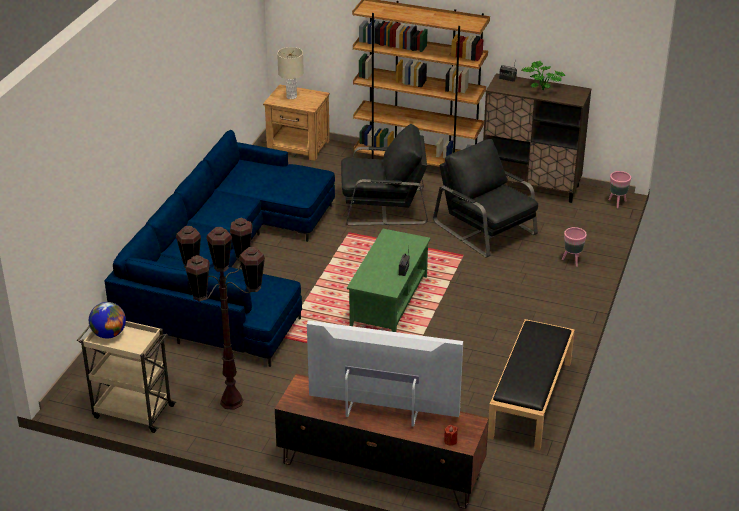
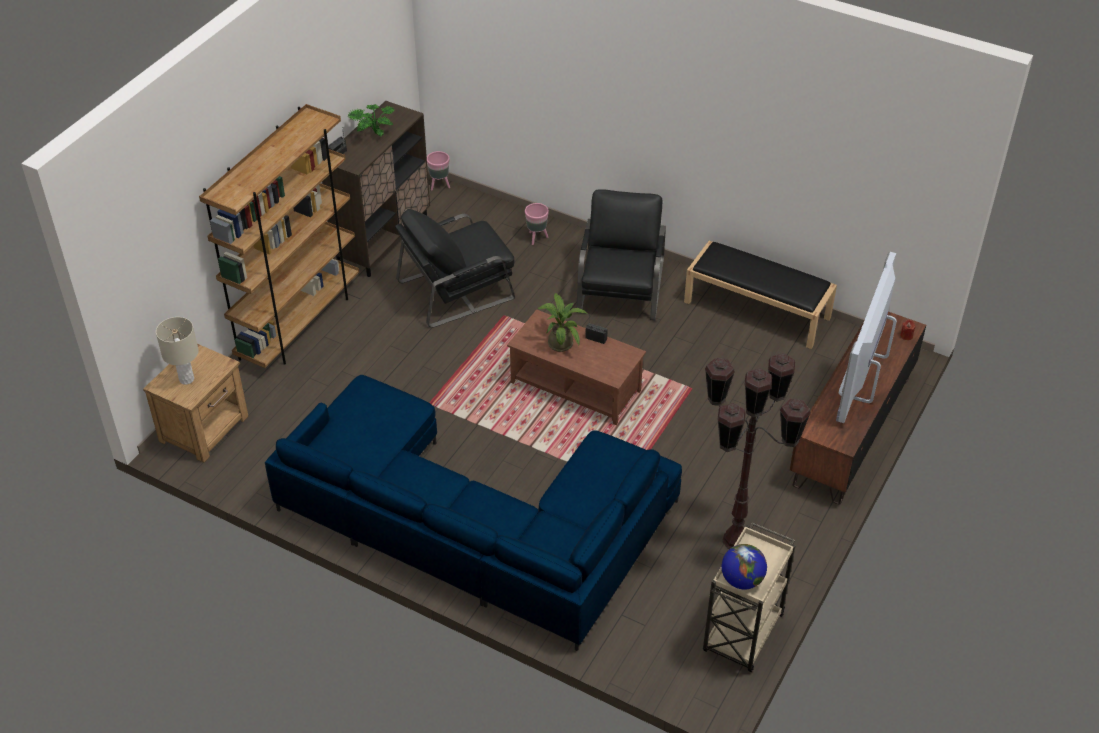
camera: 80 degrees left, 10 degrees up
black armchair [341,124,428,226] -> black armchair moved to [576,189,666,321]
green coffee table [347,229,431,332] -> brown coffee table [507,309,646,425]
none -> potted plant [537,293,588,352]

